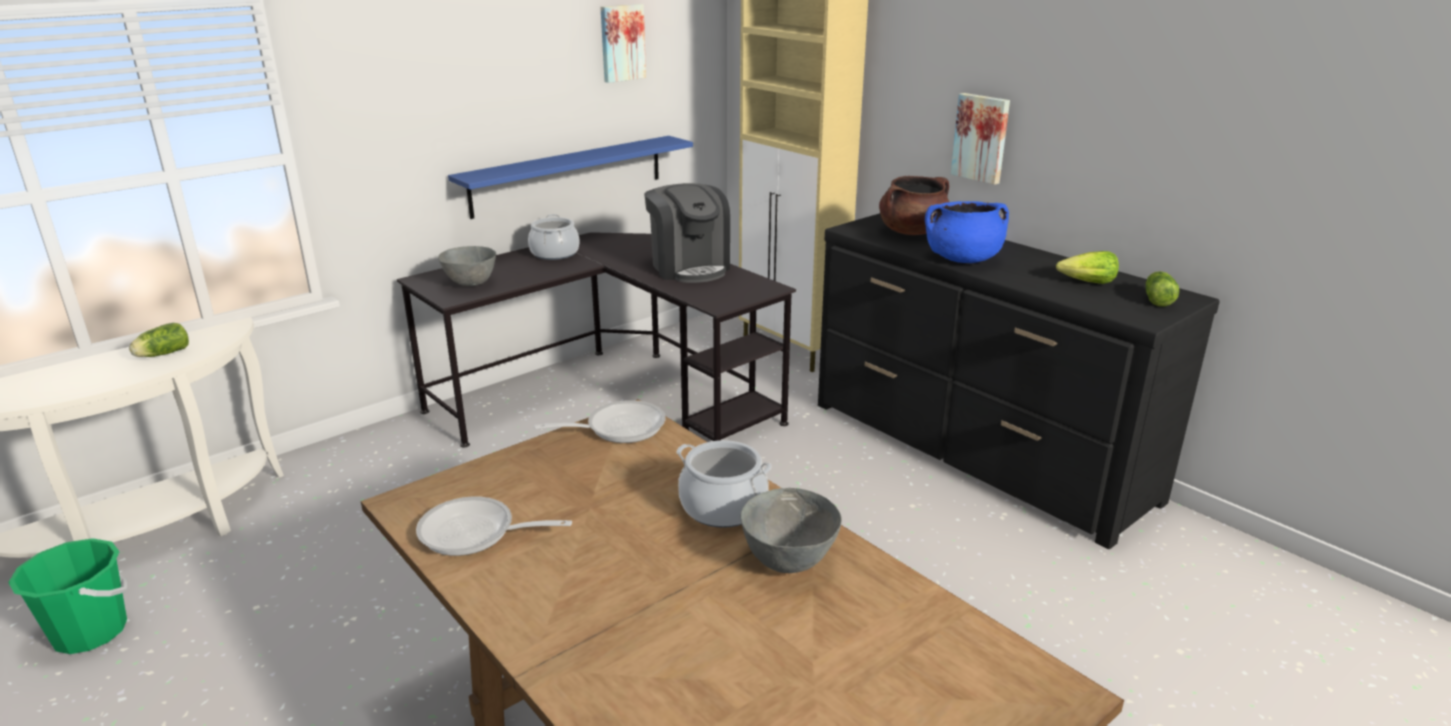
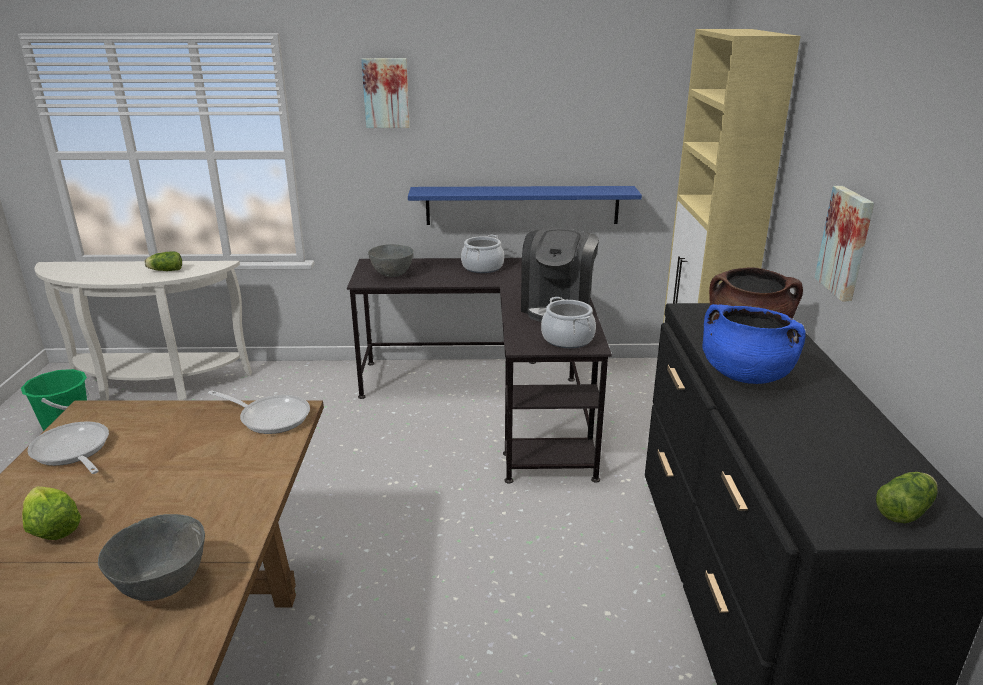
camera: 40 degrees right, 0 degrees up
picture [600,4,646,83] -> picture moved to [361,58,410,128]
cooking pot [677,440,771,528] -> cooking pot moved to [541,297,596,348]
lettuce [1056,251,1119,284] -> lettuce moved to [22,486,81,540]

